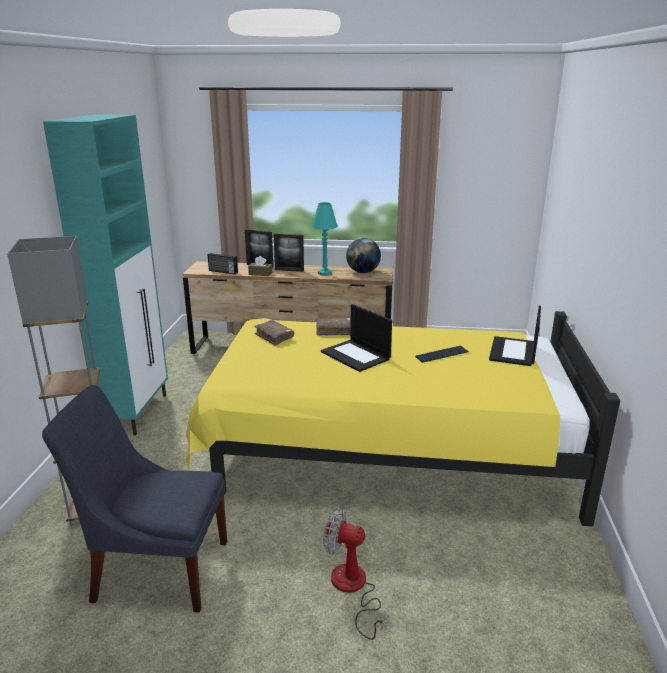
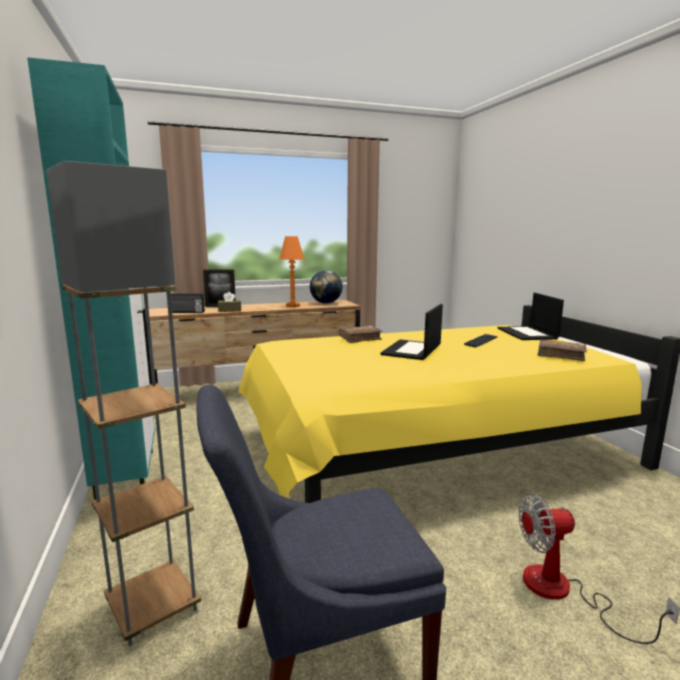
camera: 25 degrees left, 10 degrees down
brown book [254,320,294,346] -> brown book moved to [538,339,587,361]
picture frame [273,234,304,272] -> none
turquoise table lamp [312,202,338,275] -> orange table lamp [279,236,305,307]
laptop [321,304,392,372] -> laptop turned 90 degrees clockwise [381,304,443,360]

